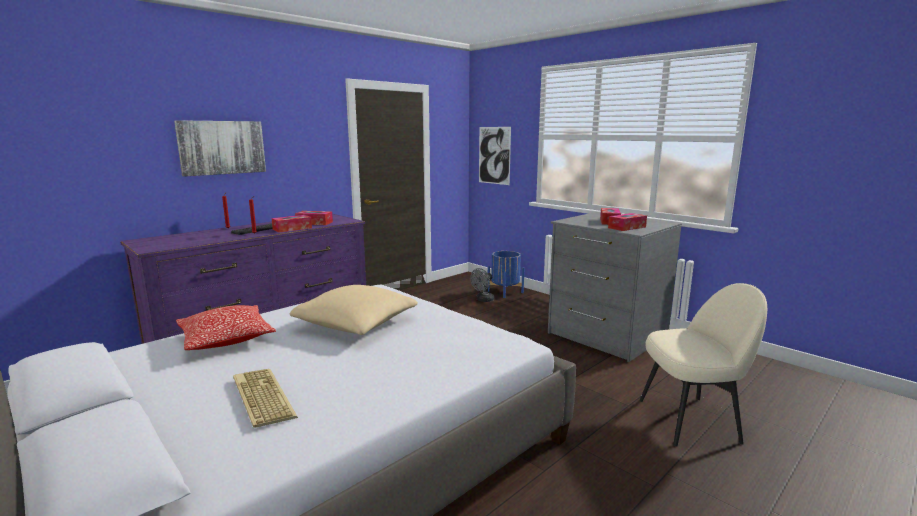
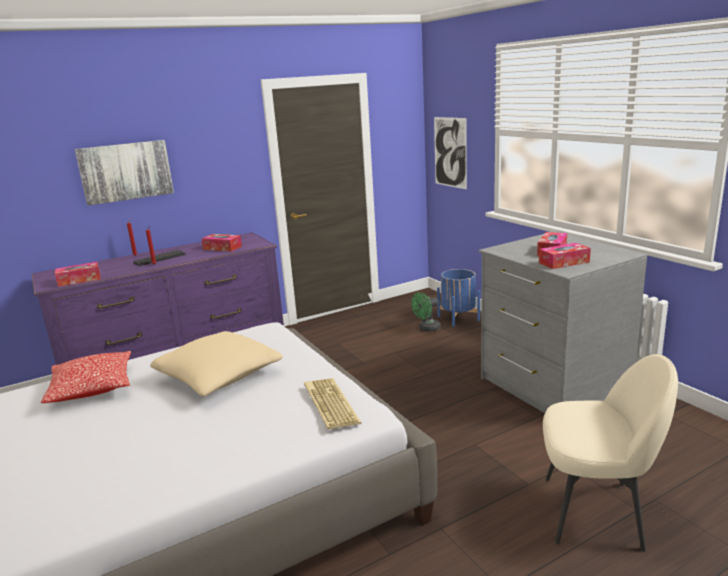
camera: 15 degrees right, 5 degrees up
keyboard [233,369,298,428] -> keyboard moved to [304,378,362,429]
tissue box [272,215,312,232] -> tissue box moved to [55,262,101,287]
grey fan [470,268,494,302] -> green fan [411,292,441,332]

